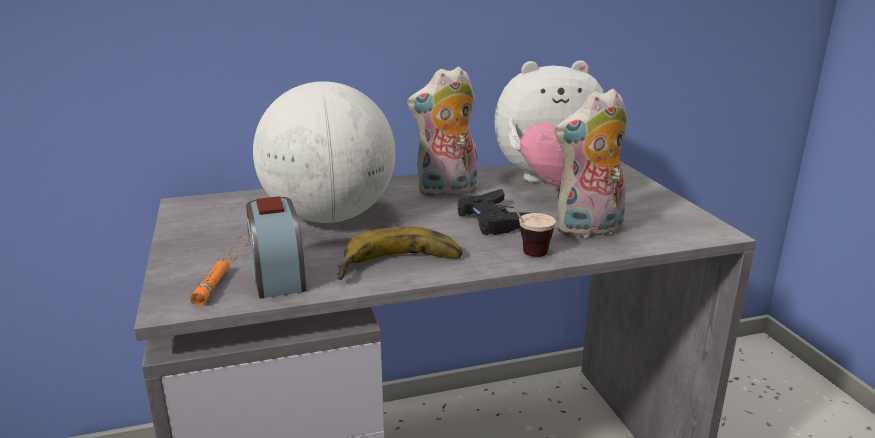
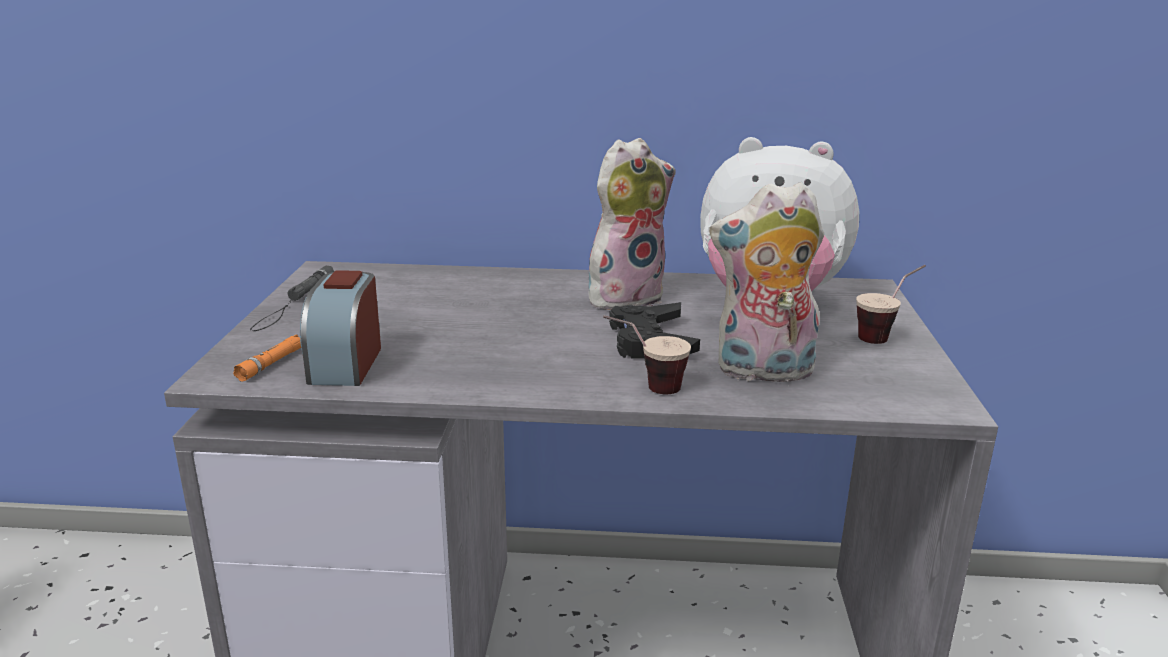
camera: 20 degrees right, 0 degrees up
globe [253,81,396,223] -> none
banana [337,227,463,280] -> none
plush toy [407,66,478,197] -> plush toy turned 150 degrees clockwise [588,138,676,310]
none -> black flashlight [250,266,334,331]
none -> cup [856,265,926,344]

